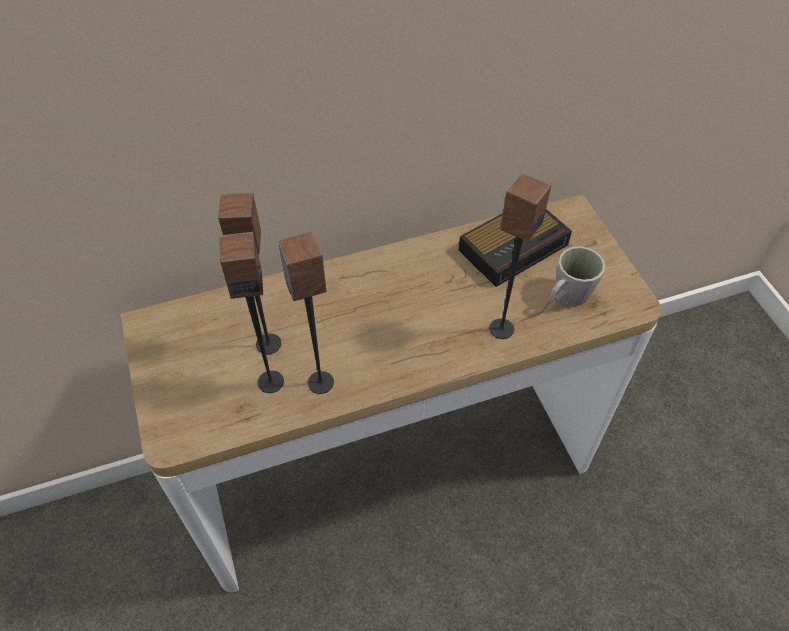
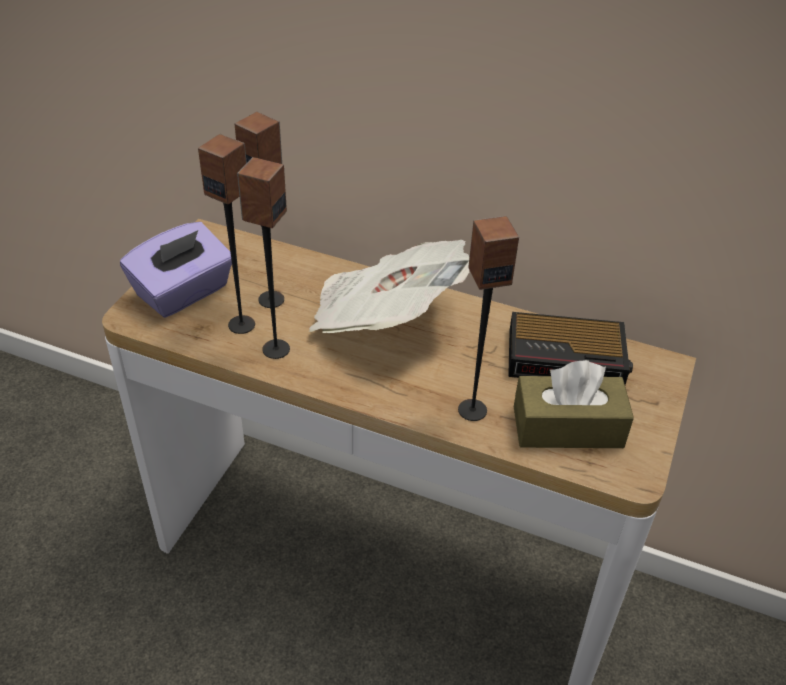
camera: 40 degrees right, 10 degrees down
grey mug [550,246,605,306] -> brown tissue box [514,360,634,448]
none -> purple tissue box [120,222,232,318]
none -> newspaper [309,240,469,333]

